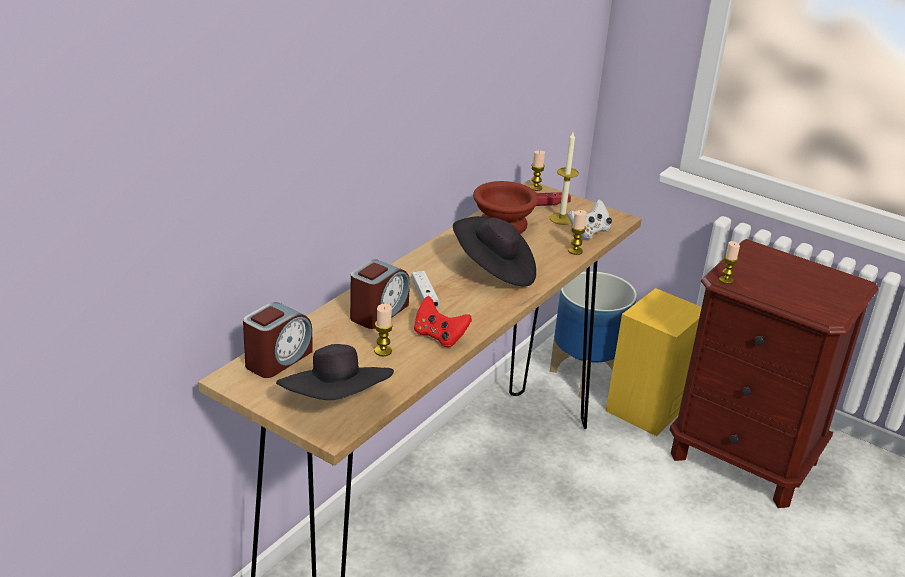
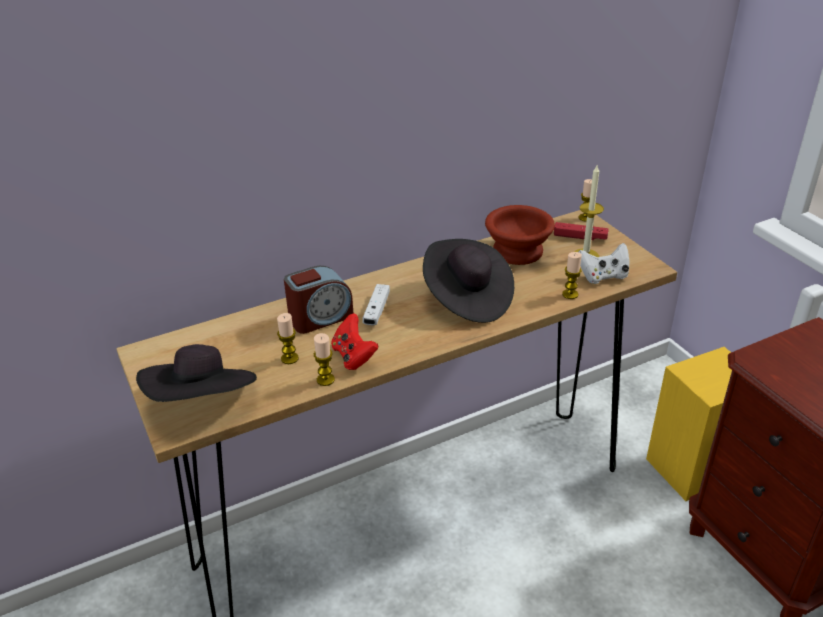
camera: 30 degrees right, 5 degrees up
alarm clock [243,302,313,378] -> none
planter [550,271,637,398] -> none
candle [719,241,740,284] -> candle moved to [314,333,335,386]

